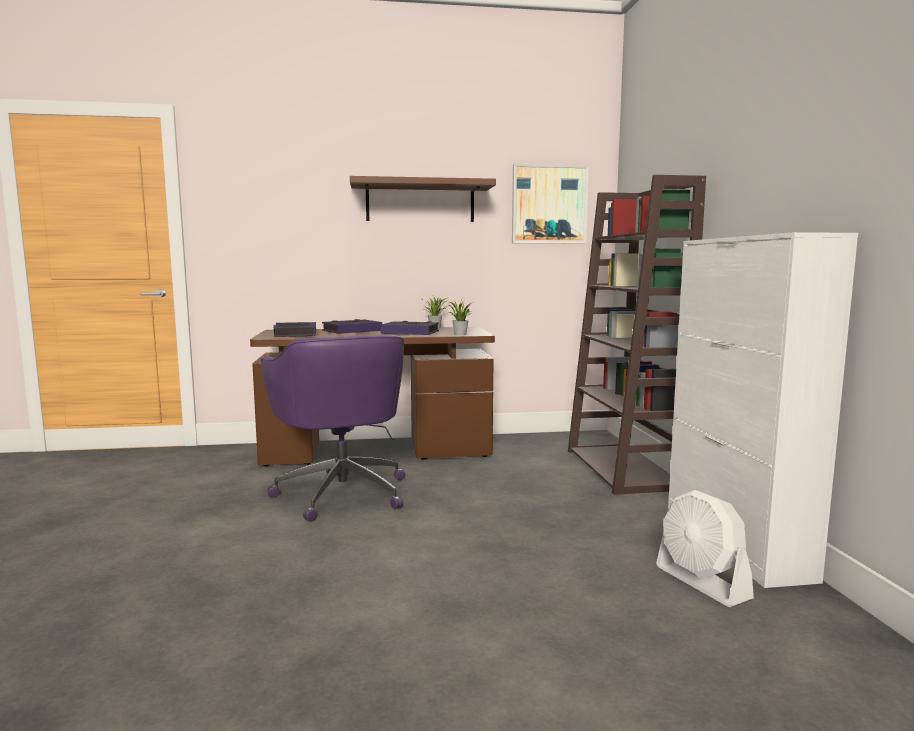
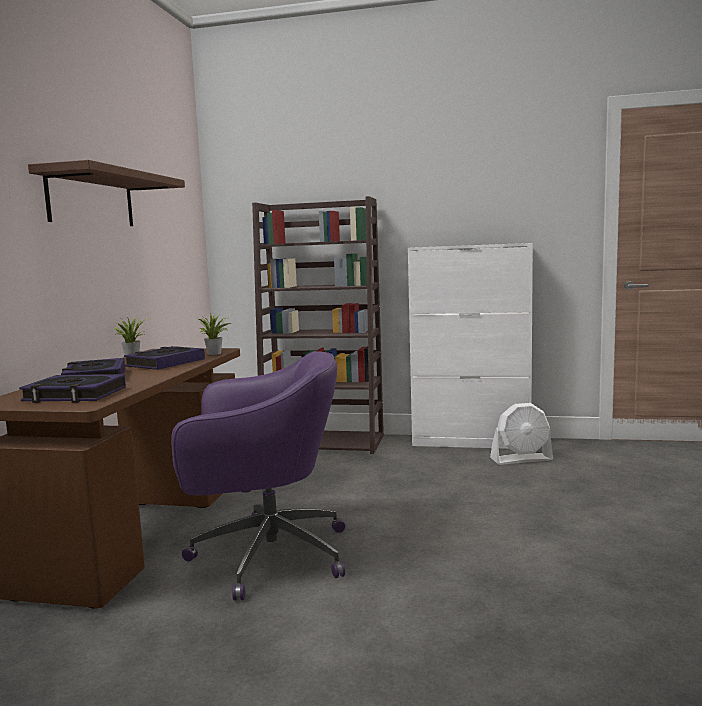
camera: 70 degrees left, 0 degrees up
picture [512,164,589,243] -> none

